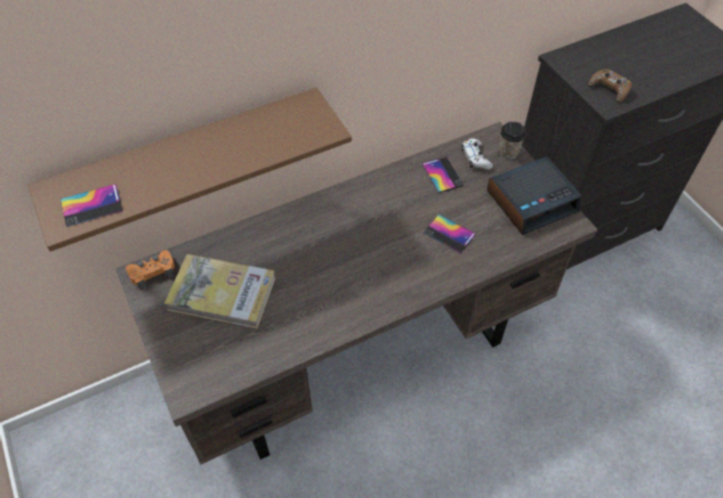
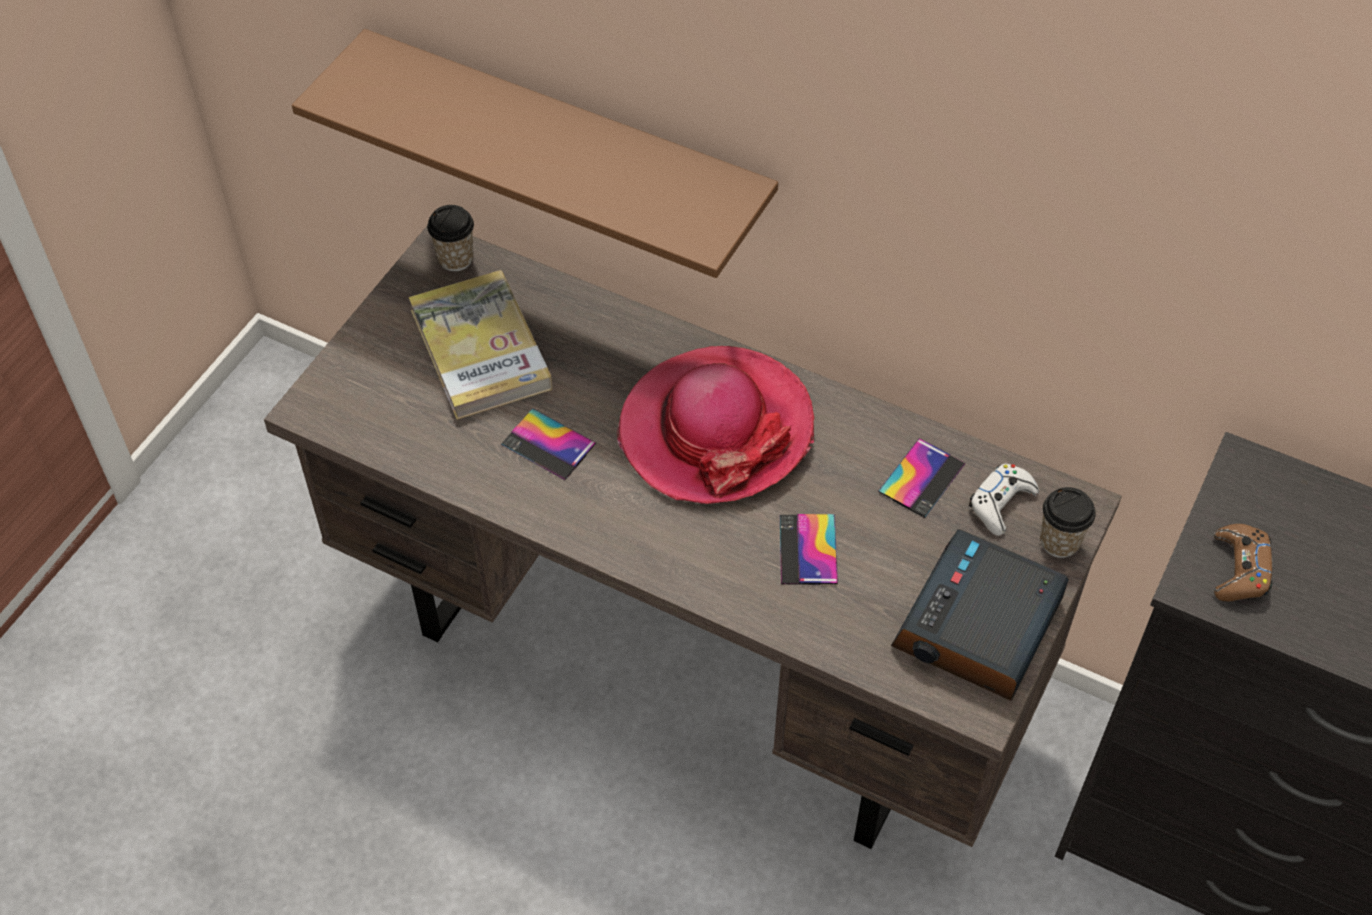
camera: 55 degrees right, 0 degrees up
phone [61,184,123,227] -> phone moved to [501,408,596,480]
orange game controller [126,250,175,290] -> cup [427,205,474,271]
alarm clock [487,156,582,235] -> alarm clock turned 90 degrees clockwise [891,529,1069,701]
none -> hat [617,346,814,504]

